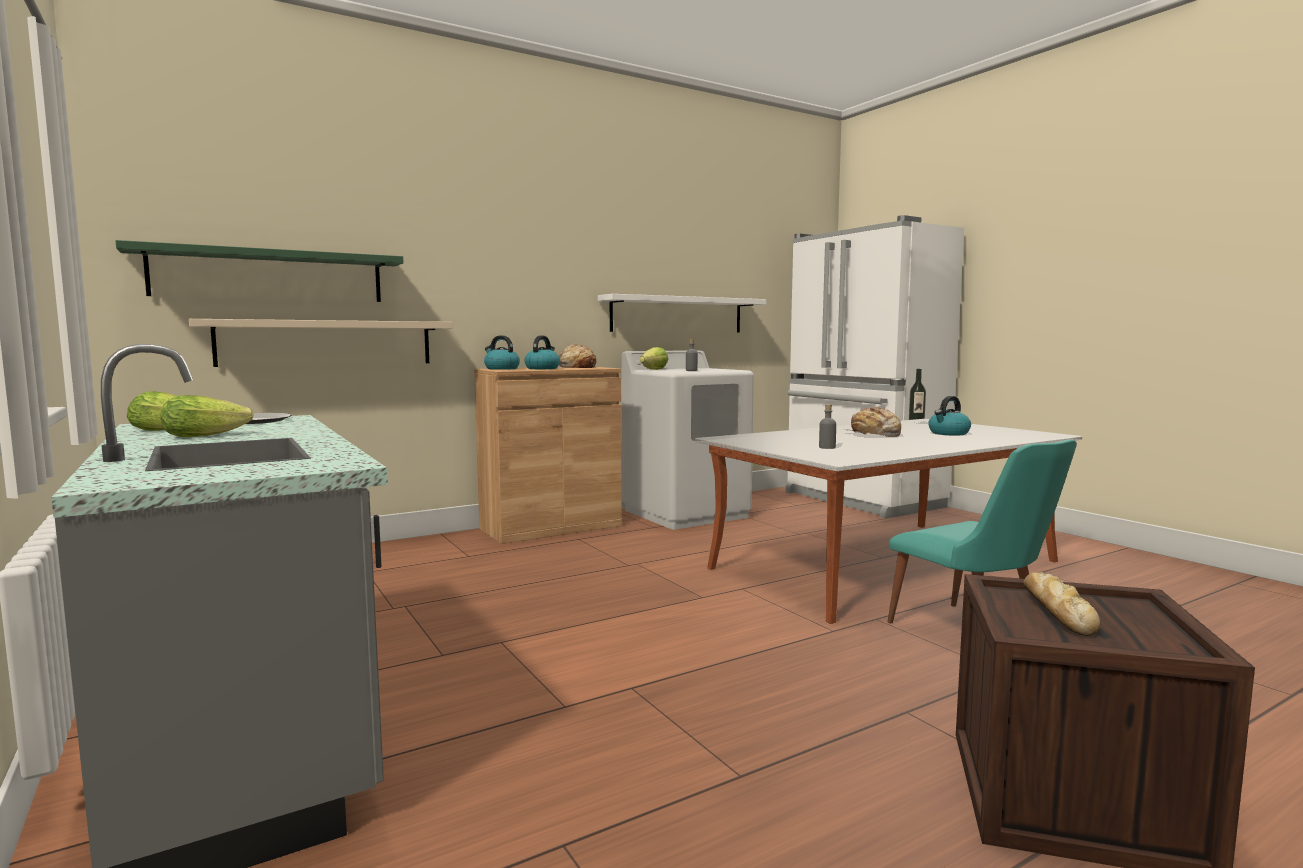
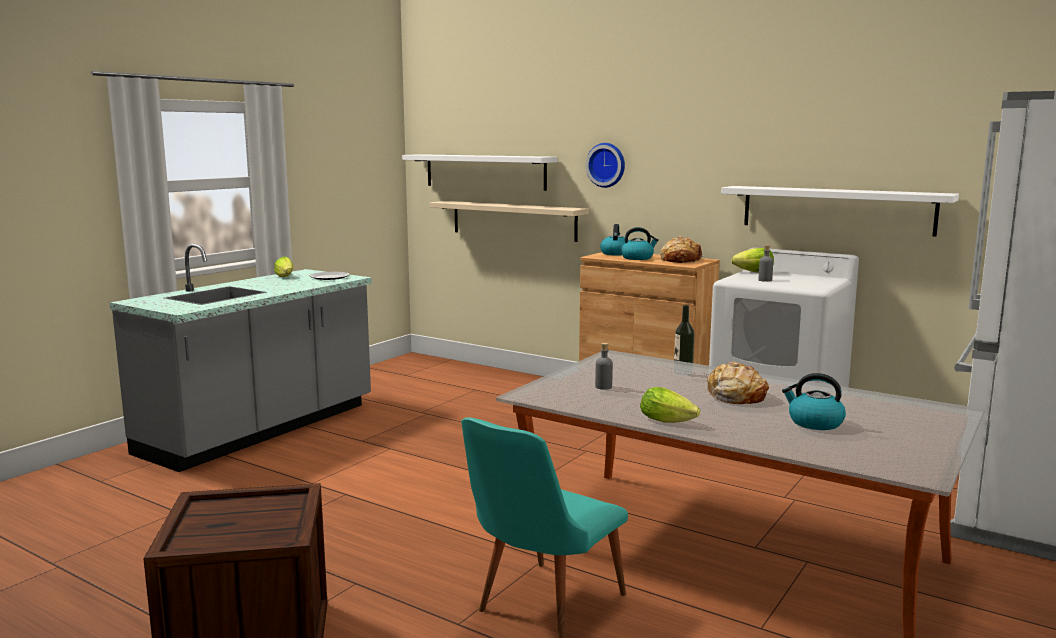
camera: 65 degrees right, 5 degrees up
green shelf [116,240,403,302] -> white shelf [402,154,558,191]
lettuce [161,395,254,437] -> lettuce moved to [640,387,700,423]
bottle [909,369,926,425] -> bottle moved to [674,305,695,375]
bread [1023,572,1100,636] -> none
none -> wall clock [586,143,625,188]

